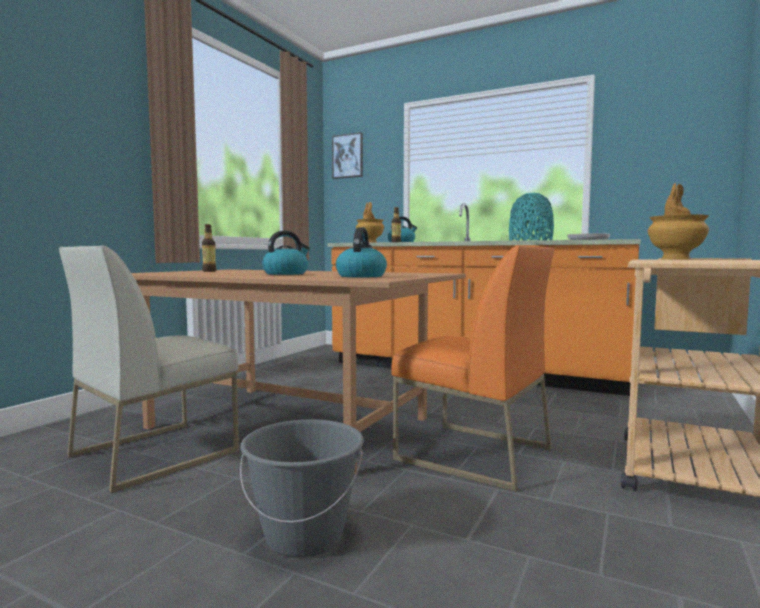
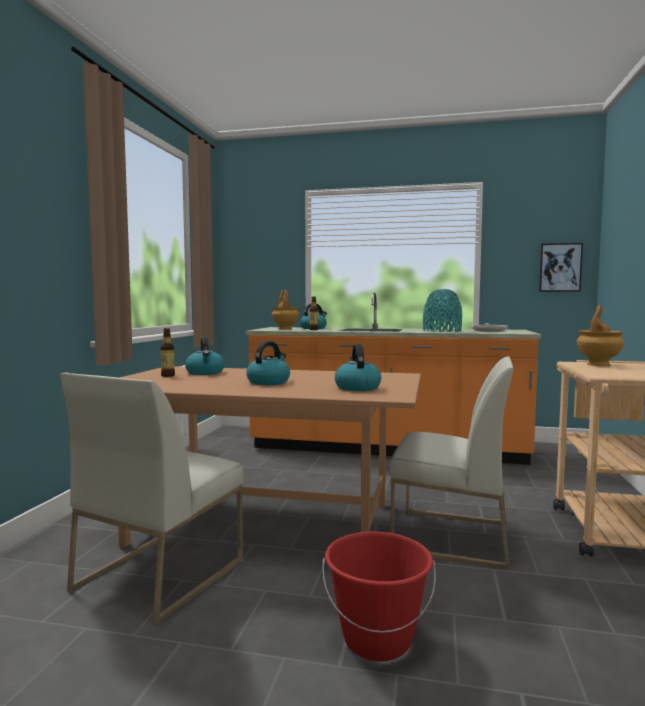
camera: 15 degrees left, 0 degrees up
grey bucket [240,420,364,558] -> red bucket [322,532,436,661]
picture [332,132,363,179] -> picture moved to [539,243,583,292]
orange chair [391,246,555,492] -> white chair [389,356,513,570]
none -> kettle [185,336,224,375]

